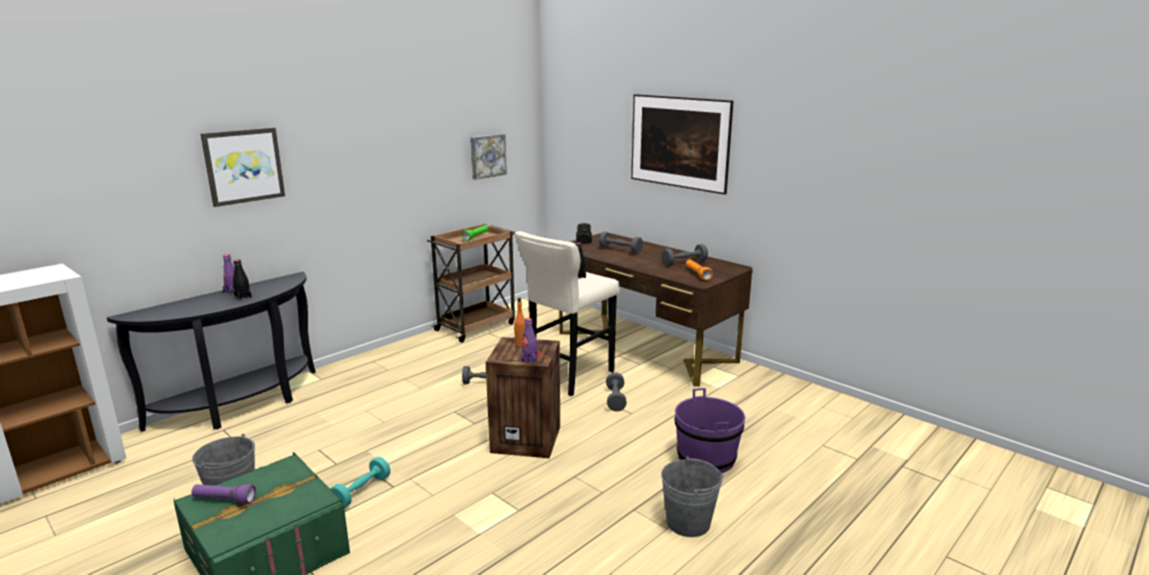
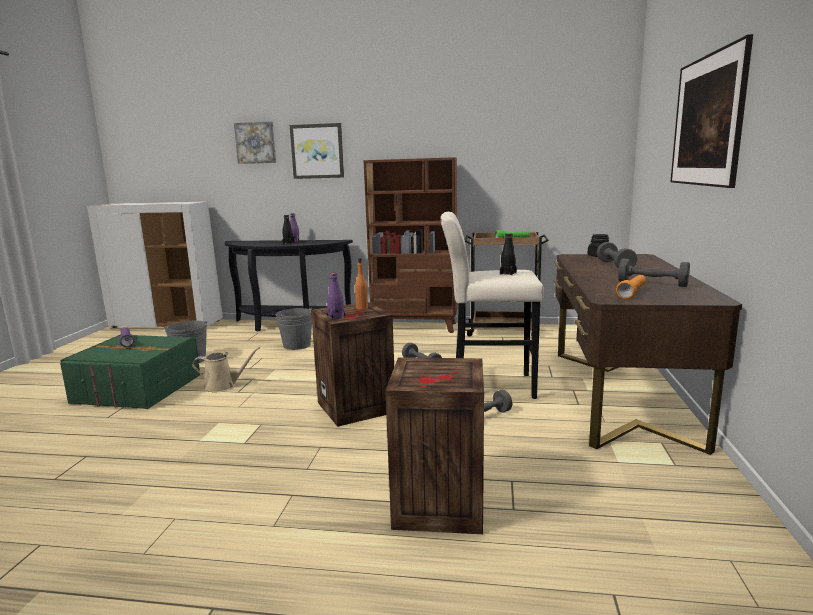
camera: 55 degrees right, 5 degrees down
turquoise dumbbell [331,457,390,508] -> beige watering can [192,347,260,392]
picture [470,134,507,180] -> picture moved to [234,122,276,164]
grey bucket [661,456,723,537] -> grey bucket moved to [275,308,312,350]
purple bucket [674,388,746,473] -> crate [385,357,484,534]
none -> brown bookcase [364,157,457,333]

